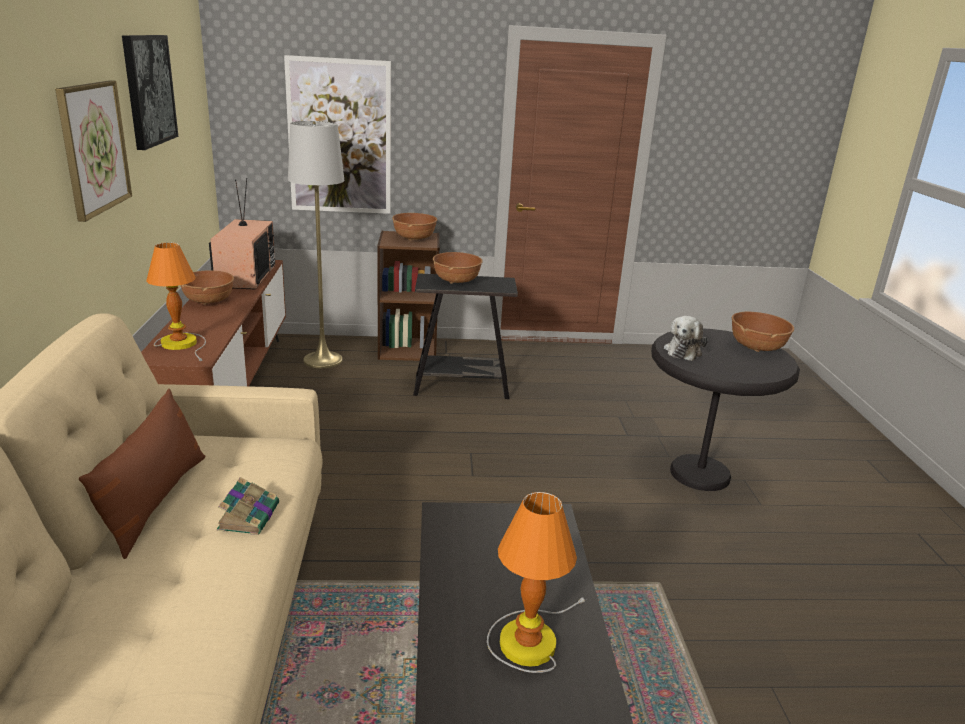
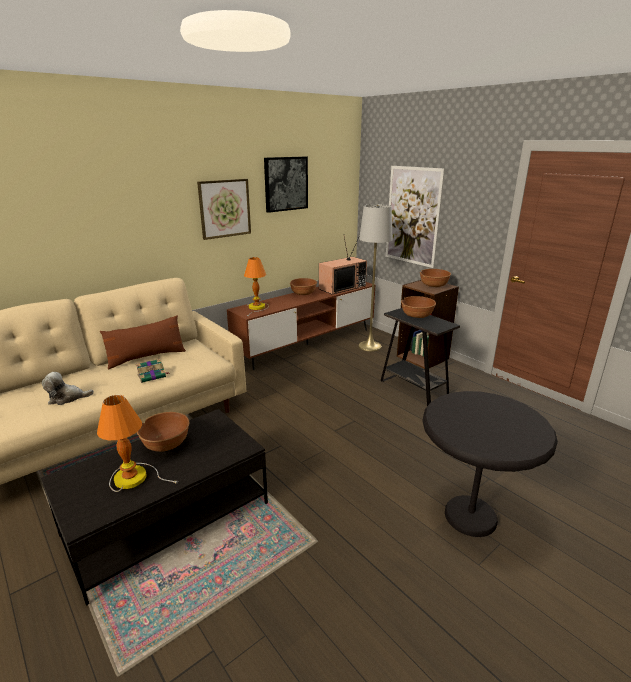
camera: 55 degrees right, 0 degrees up
plush toy [664,316,708,361] -> plush toy moved to [42,372,94,405]
brown bowl [732,312,794,352] -> brown bowl moved to [137,412,189,452]

